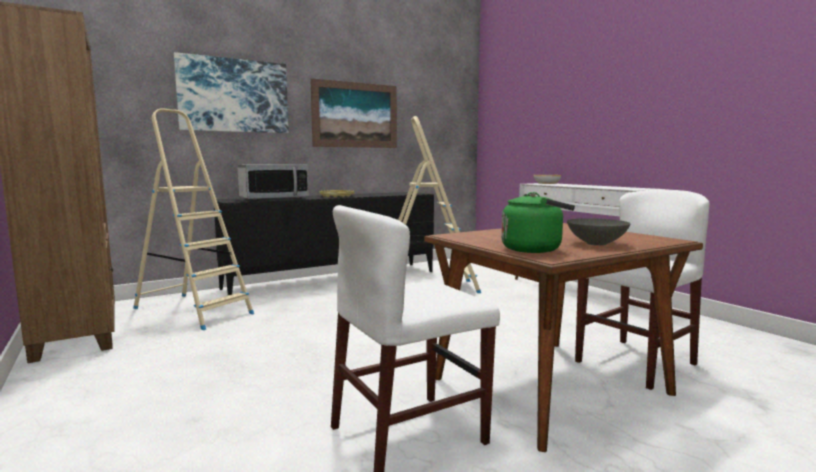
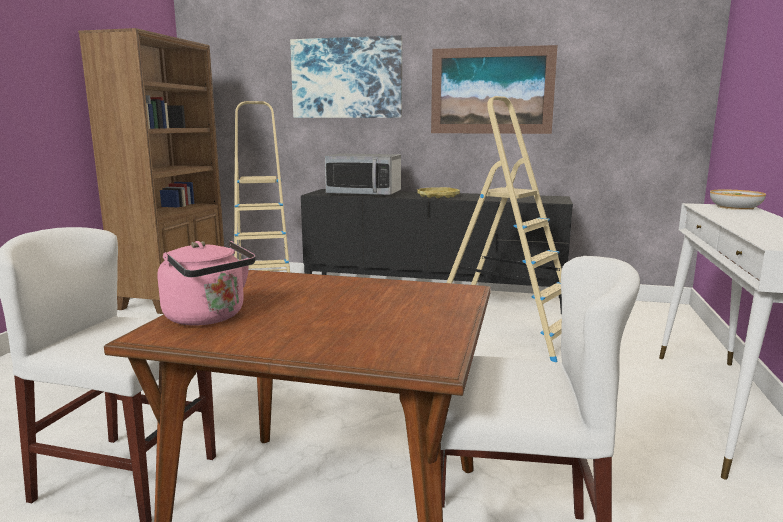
camera: 45 degrees right, 5 degrees up
green kettle [501,192,575,253] -> pink kettle [158,241,256,325]
grey bowl [567,218,631,246] -> none

